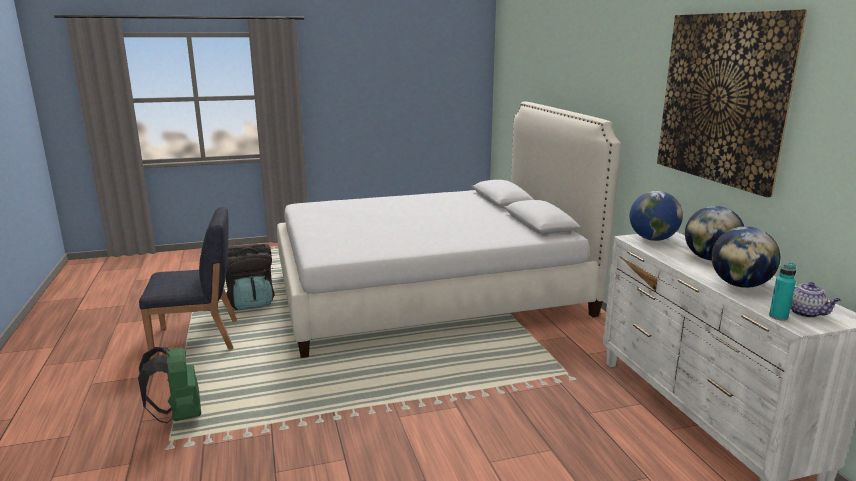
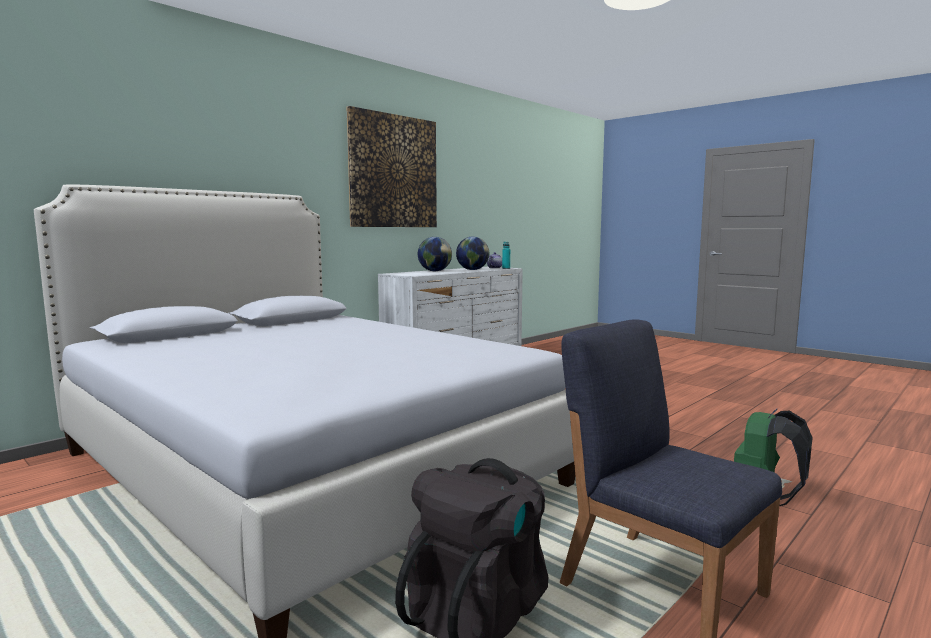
camera: 120 degrees left, 10 degrees down
globe [630,191,683,241] -> none

